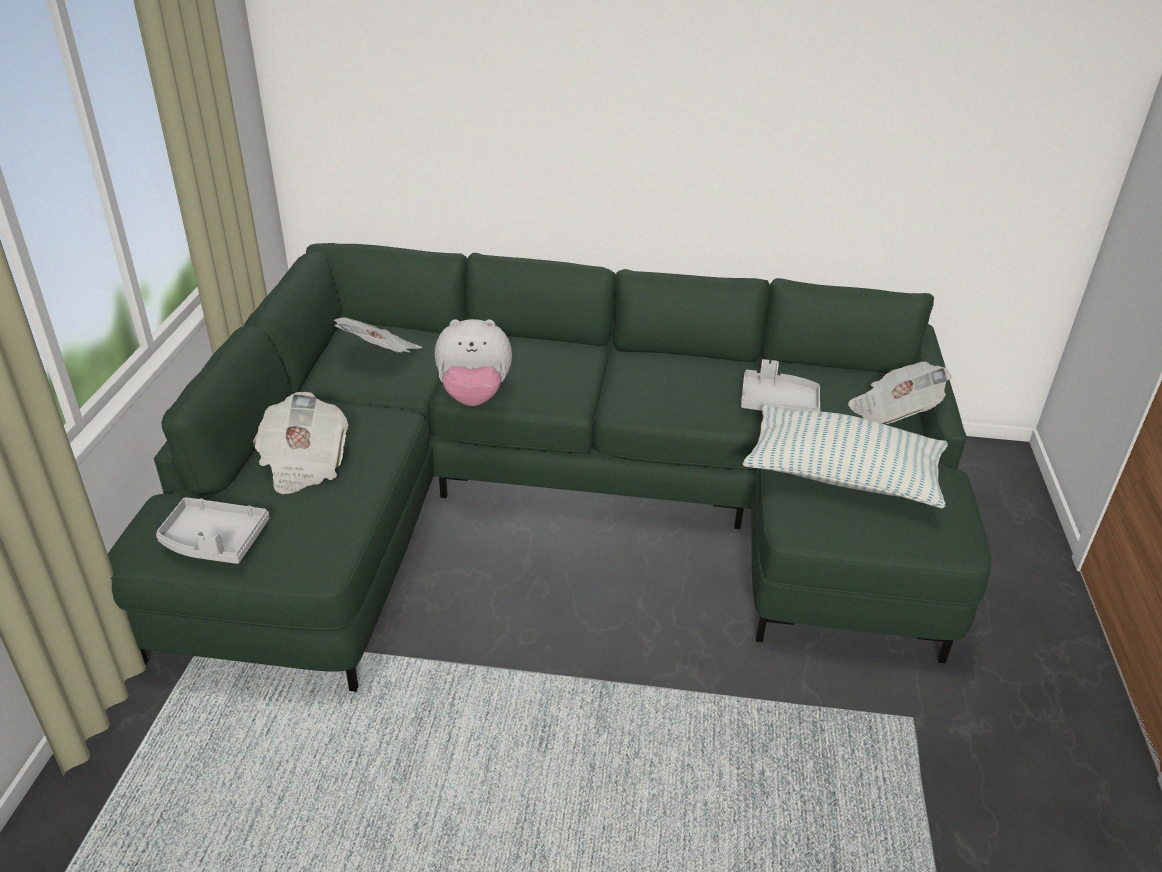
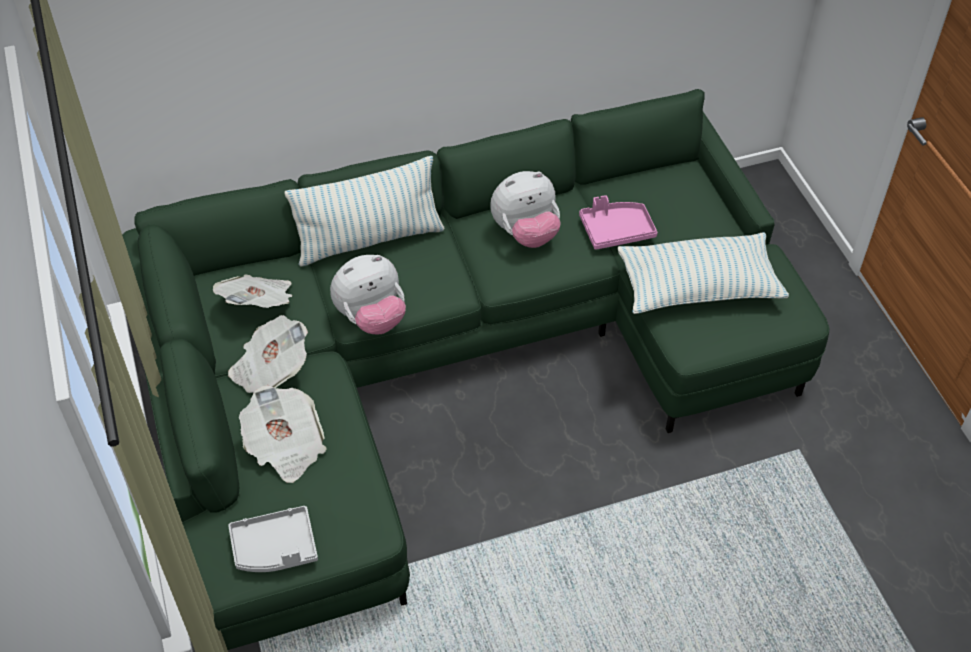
camera: 25 degrees left, 15 degrees up
grey tray [741,359,820,411] -> pink tray [579,195,658,250]
newspaper [848,361,951,424] -> newspaper moved to [228,315,308,393]
none -> pillow [285,156,445,267]
none -> plush toy [490,171,561,248]

